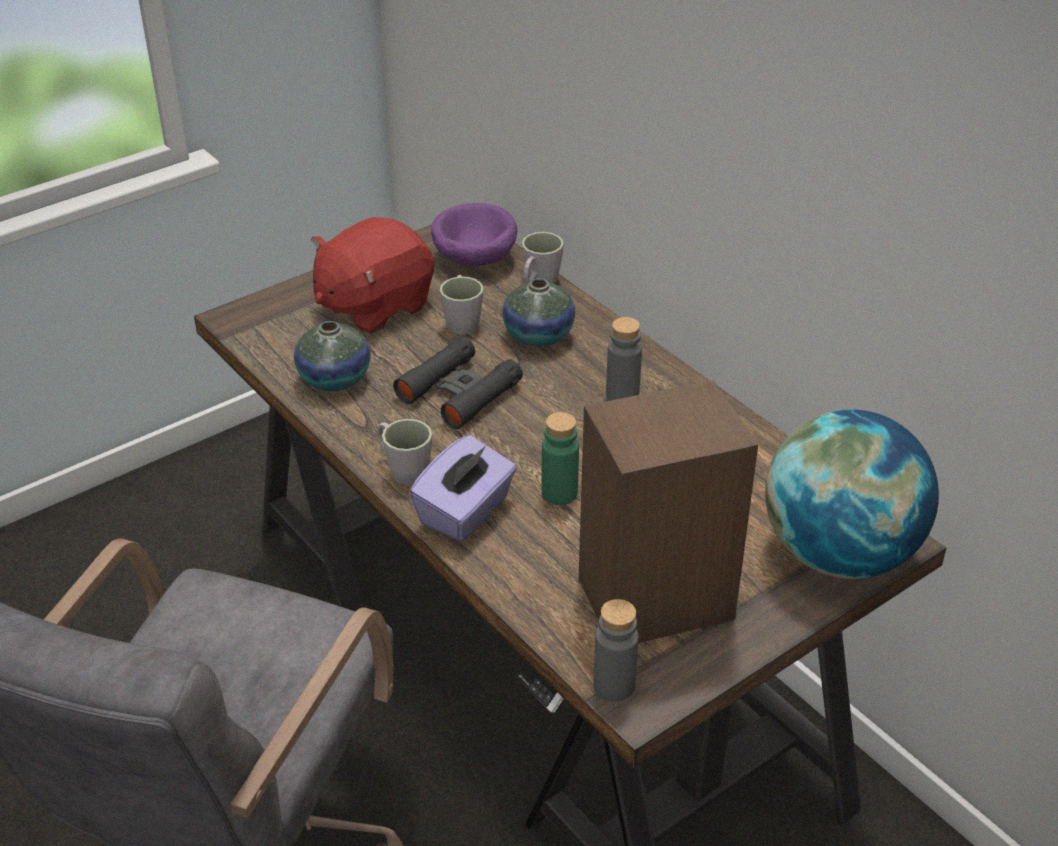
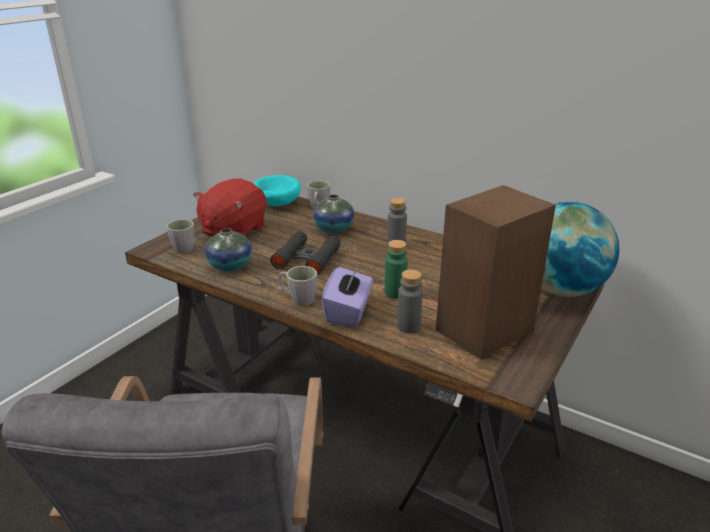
camera: 20 degrees left, 10 degrees down
purple bowl [431,203,517,266] -> turquoise bowl [253,175,301,206]
grey mug [440,275,484,334] -> grey mug moved to [167,219,194,254]
grey bottle [593,599,639,702] -> grey bottle moved to [397,269,423,333]

